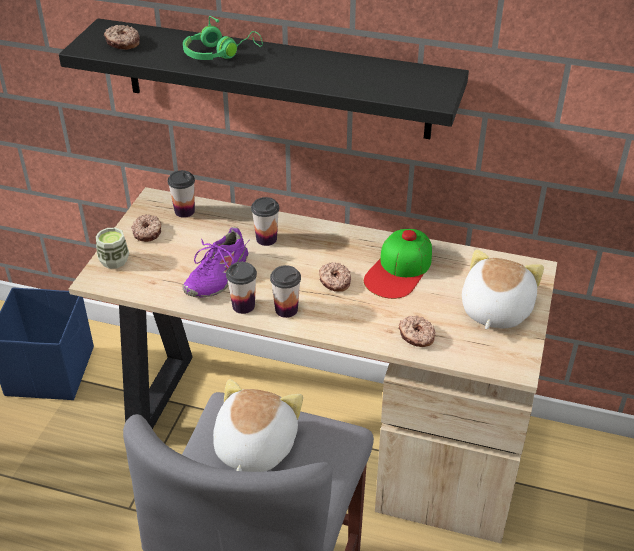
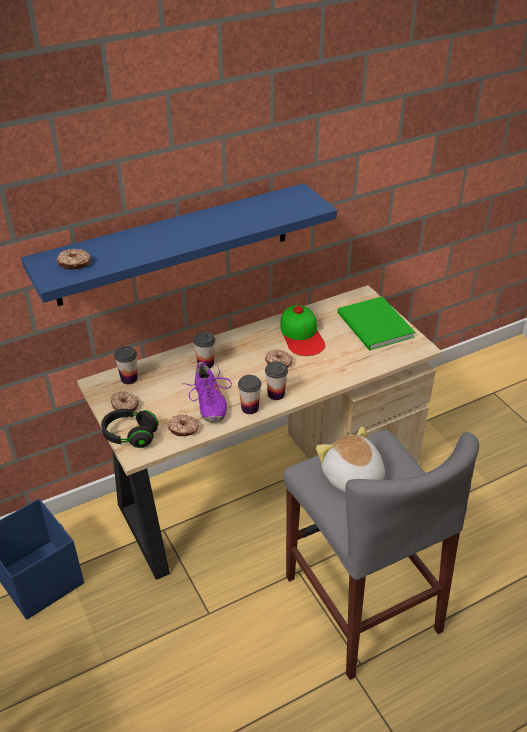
camera: 45 degrees left, 0 degrees up
black shelf [59,18,469,139] -> blue shelf [21,183,337,306]
cup [96,228,129,269] -> black headphones [101,409,159,448]
green headphones [183,16,263,60] -> none
donut [399,316,435,347] -> donut moved to [168,415,199,436]
plush toy [462,249,544,330] -> green book [337,297,415,351]

